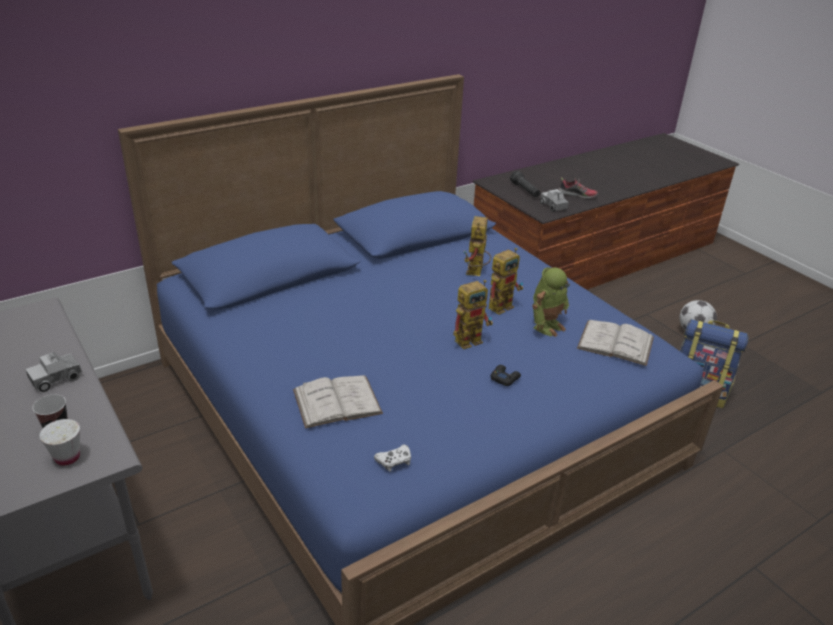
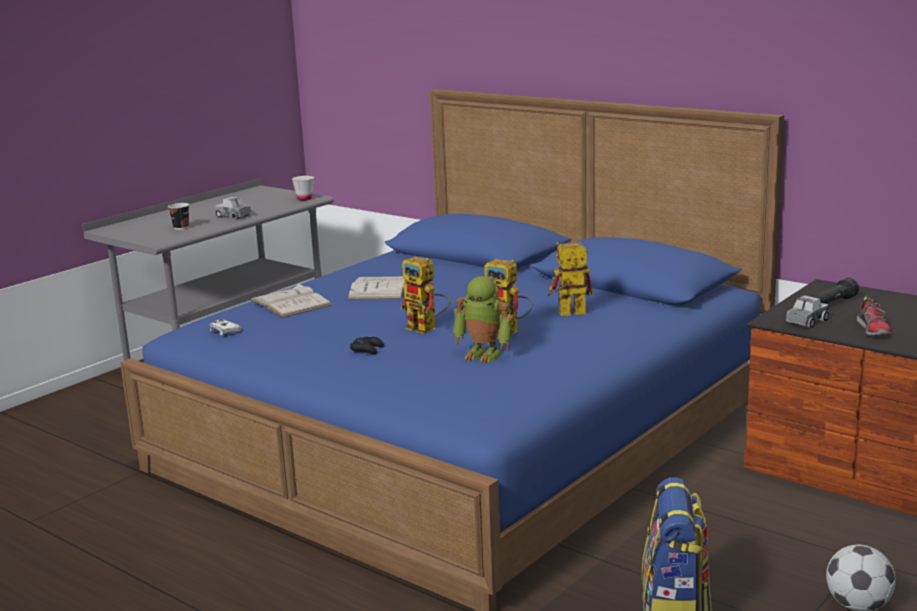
camera: 75 degrees right, 15 degrees down
white cup [39,419,80,466] -> white cup moved to [292,176,314,201]
white book [577,320,654,366] -> white book moved to [347,276,405,300]

